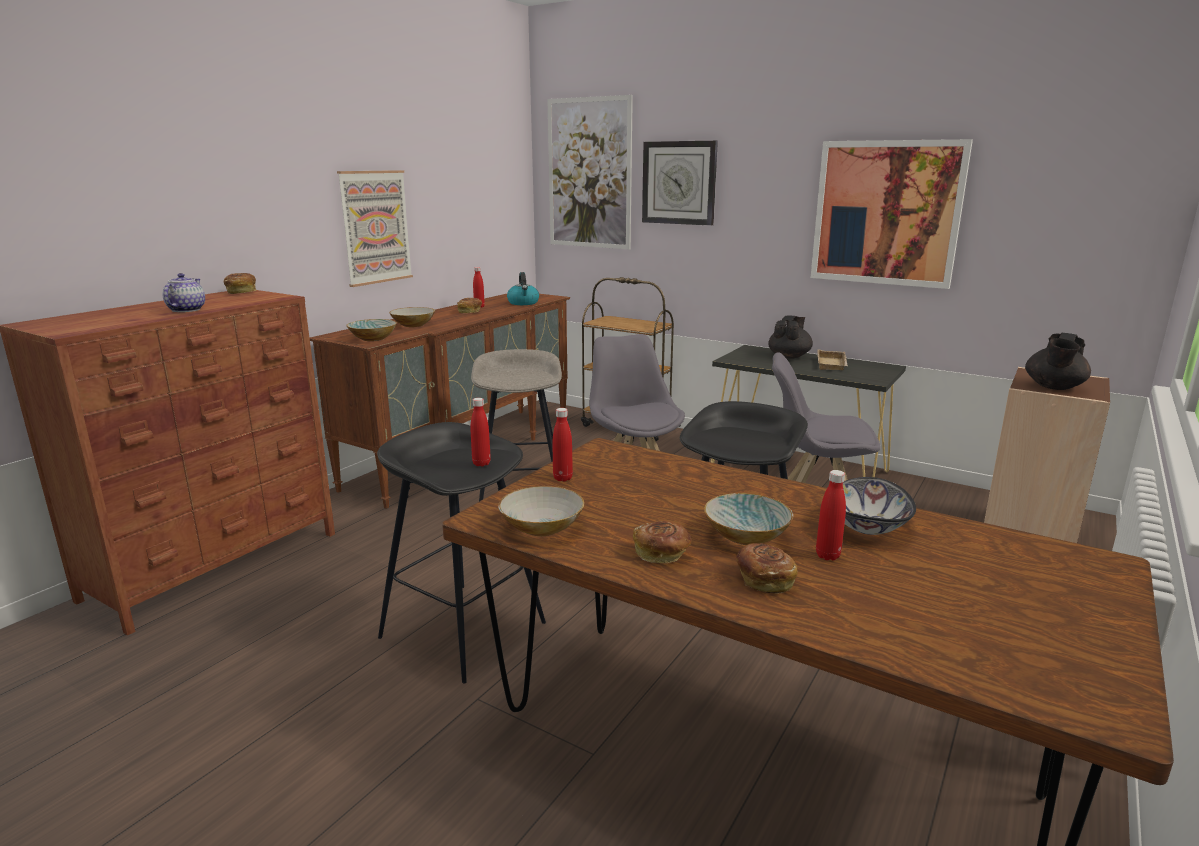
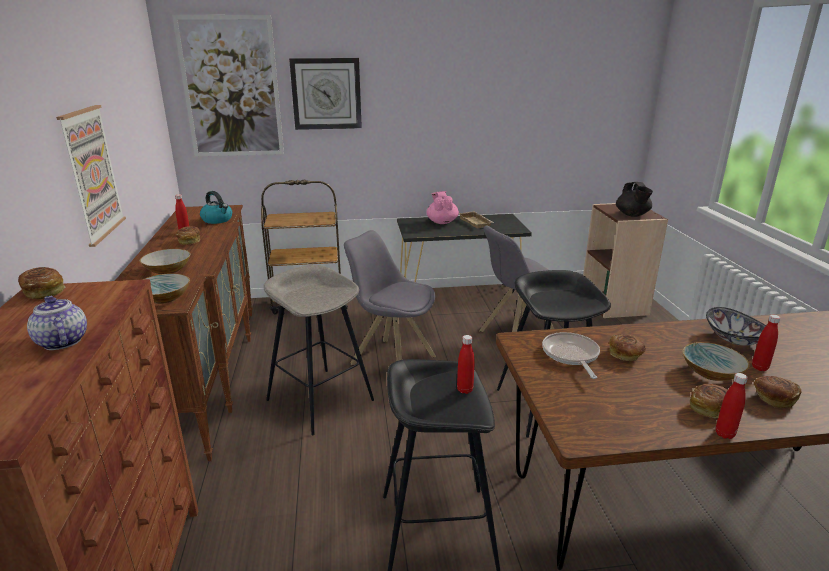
camera: 40 degrees left, 5 degrees up
bowl [498,486,585,536] -> none
red bottle [552,408,573,481] -> red bottle moved to [716,373,748,439]
black teapot [768,316,813,359] -> pink teapot [426,191,459,224]
picture [811,139,973,289] -> none
none -> frying pan [542,332,600,379]
none -> bread [609,335,646,361]

